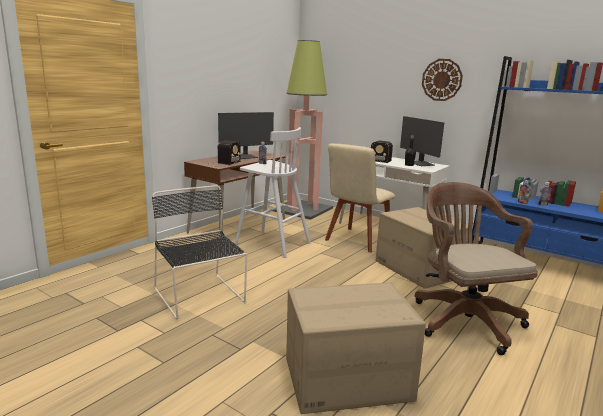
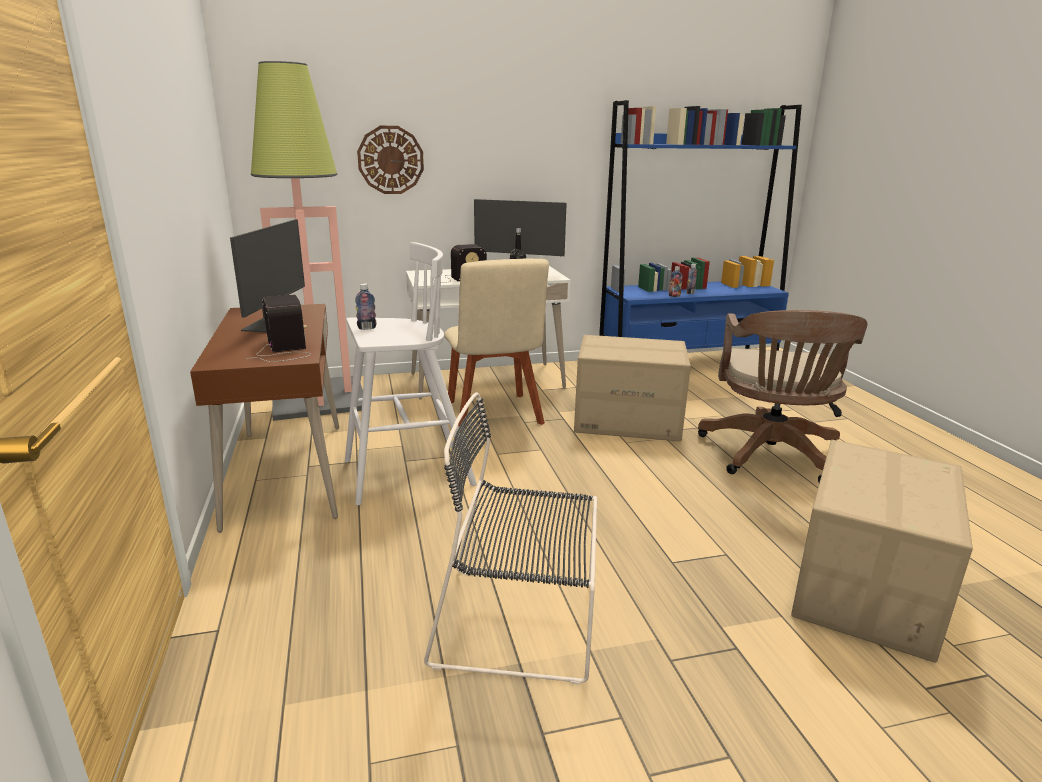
camera: 50 degrees left, 5 degrees up
brown office chair [415,182,538,355] -> brown office chair turned 105 degrees counterclockwise [698,310,867,483]
wall clock [422,59,463,101] -> wall clock moved to [357,126,424,194]

